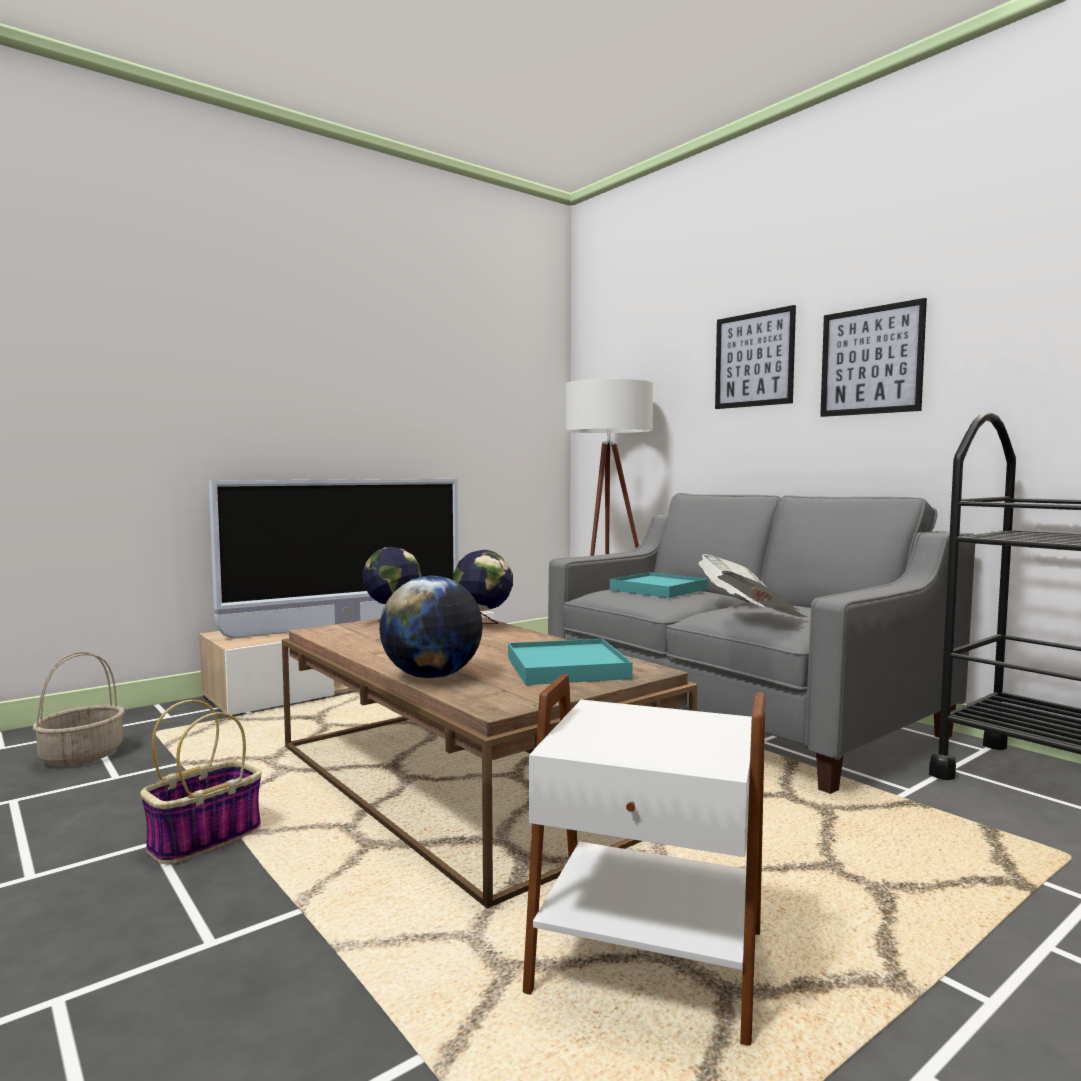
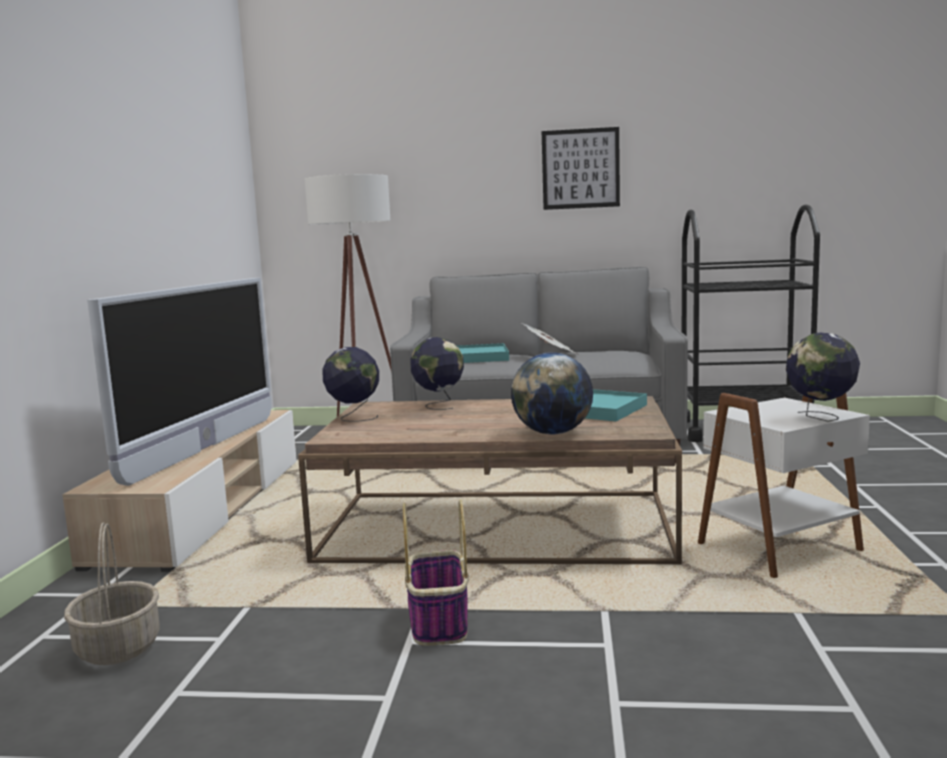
camera: 45 degrees left, 5 degrees up
picture [715,305,796,409] -> none
newspaper [718,572,807,617] -> none
none -> globe [786,333,860,422]

